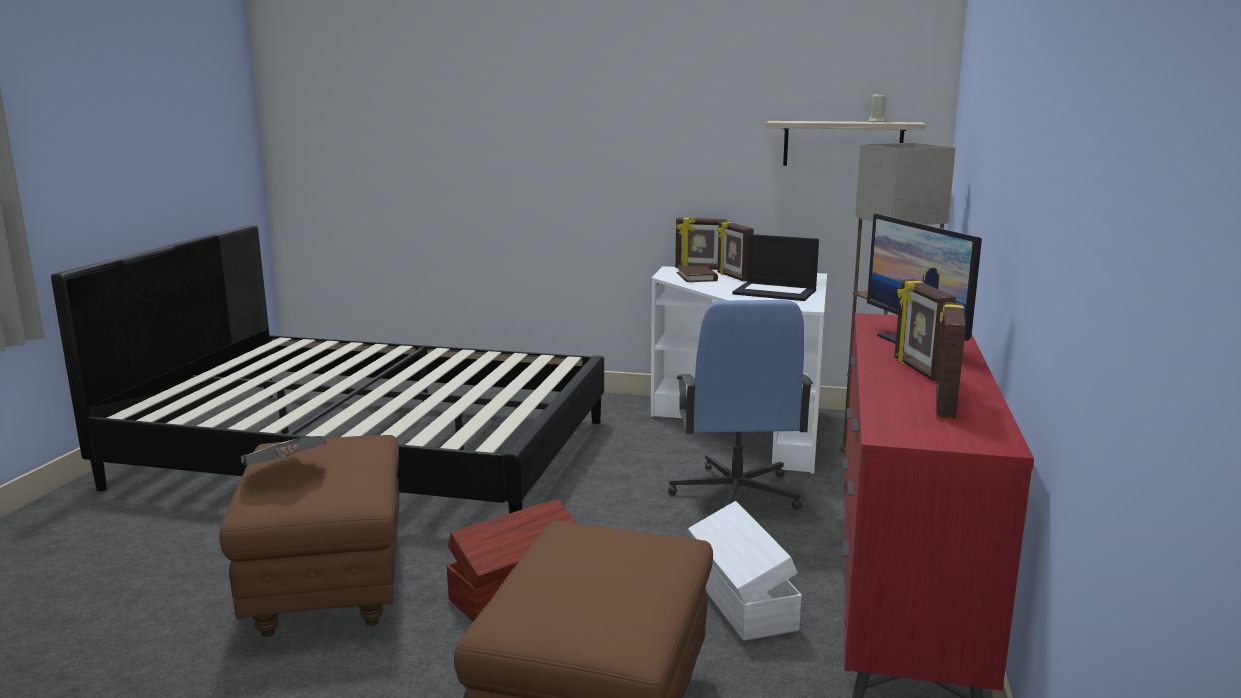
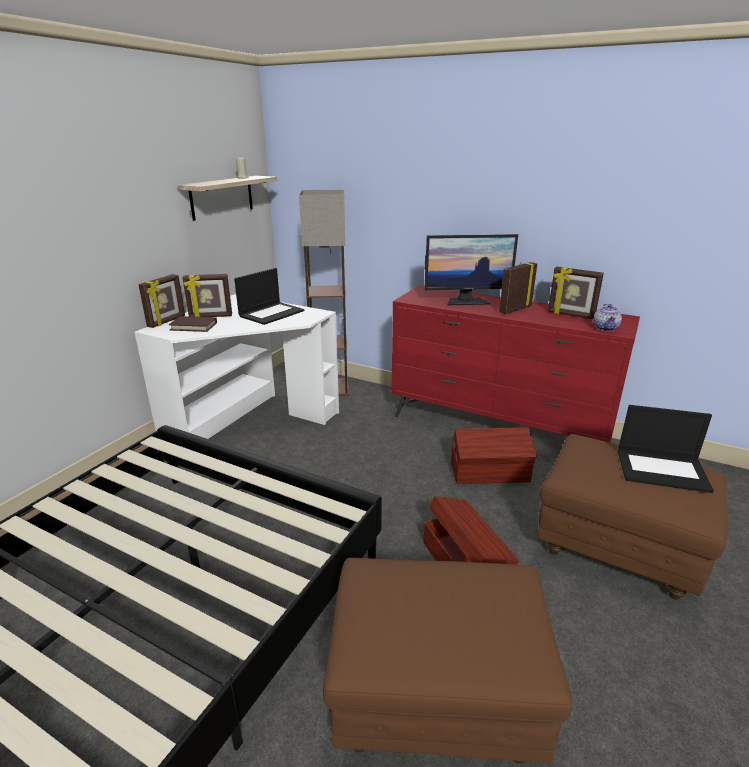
camera: 75 degrees left, 10 degrees up
newspaper [240,436,327,465] -> none
blue office chair [668,300,813,510] -> none
white storage box [688,501,801,641] -> brown storage box [451,427,537,484]
picture frame [894,279,956,381] -> picture frame turned 135 degrees clockwise [499,262,537,314]
none -> teapot [593,304,622,331]
none -> laptop [618,405,714,493]

